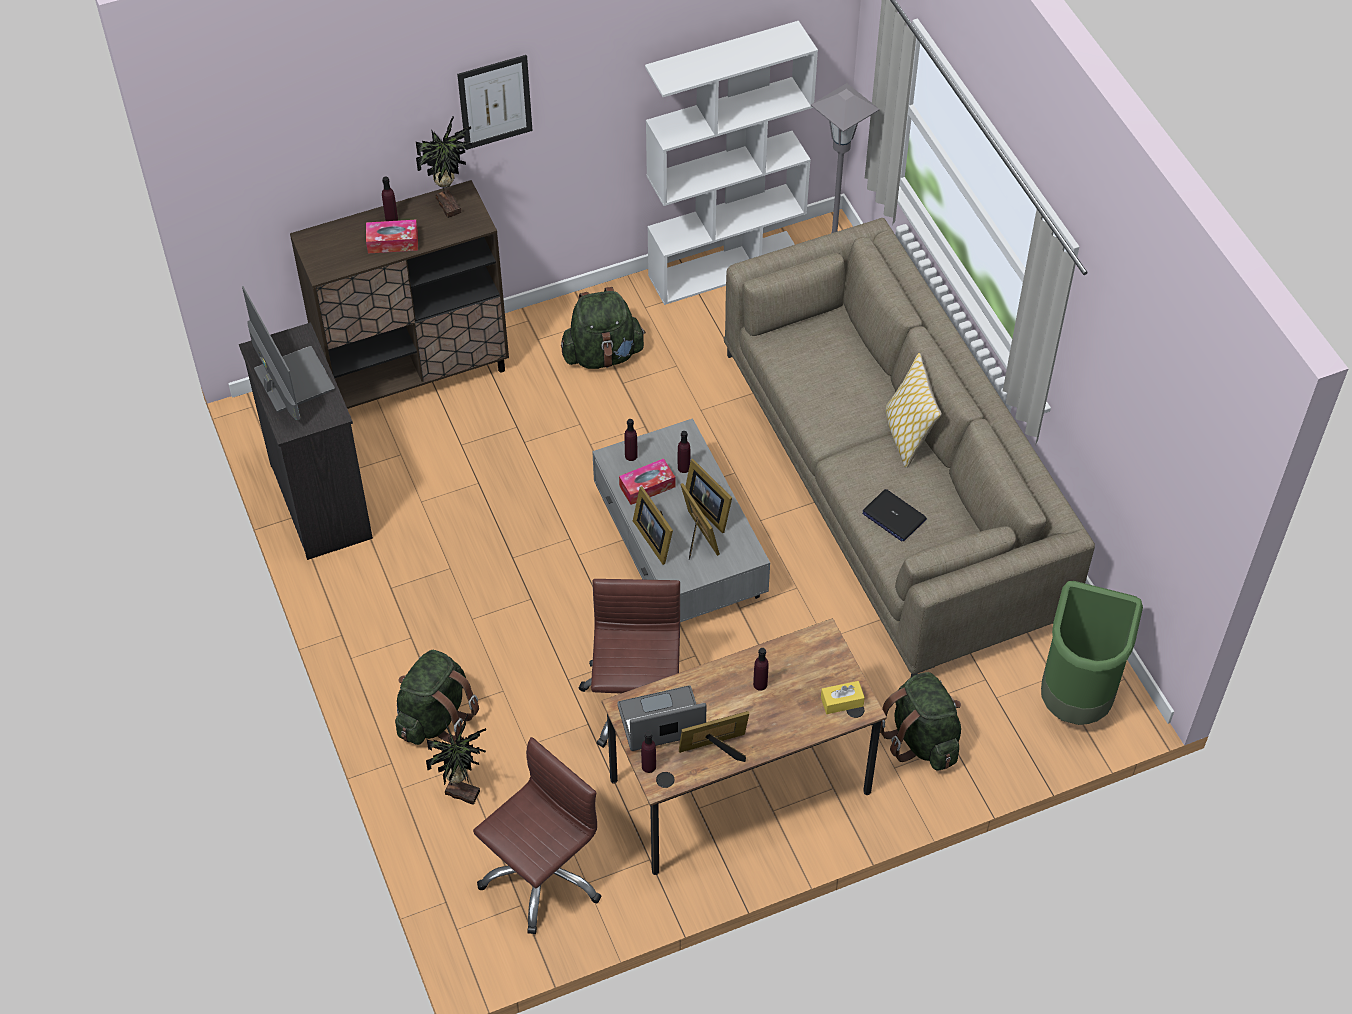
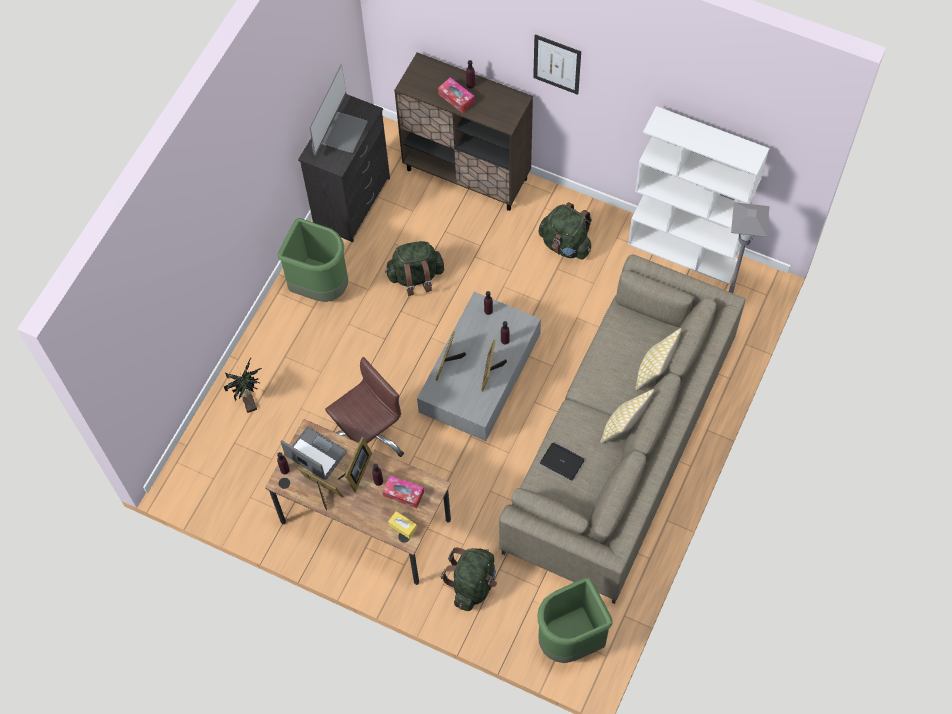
camera: 50 degrees right, 10 degrees up
green backpack [395,650,479,745] -> green backpack moved to [385,241,444,296]
potted plant [416,116,472,218] -> none
brown office chair [473,737,602,934] -> none
tissue box [619,458,675,505] -> tissue box moved to [383,475,424,508]
picture frame [680,483,720,559] -> picture frame moved to [338,437,372,492]
laptop [862,489,927,541] -> laptop turned 120 degrees clockwise [540,442,584,480]
none -> green trash can [278,218,348,302]
none -> pillow [635,328,682,391]

